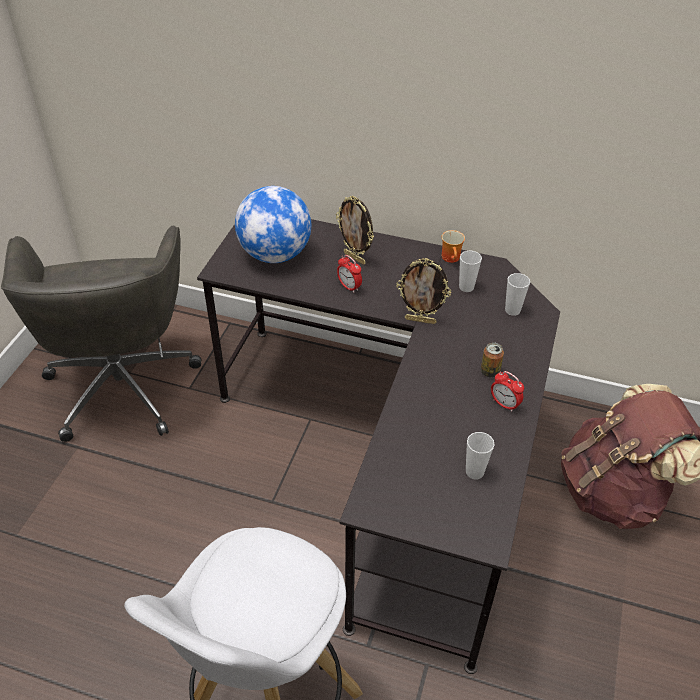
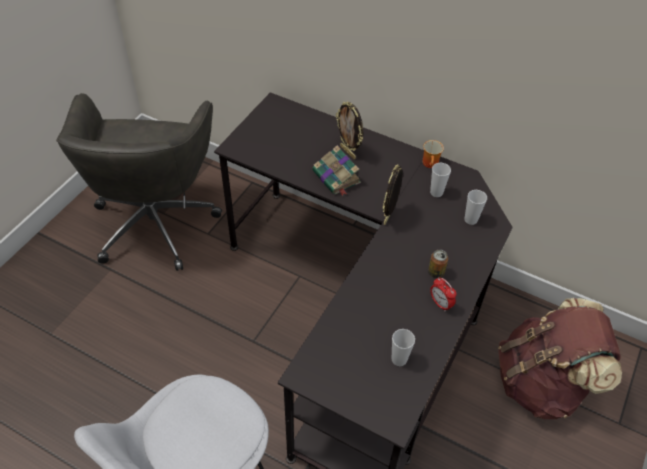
camera: 10 degrees right, 5 degrees up
globe [235,186,311,263] -> none
alarm clock [337,255,362,293] -> book [312,145,361,196]
picture frame [396,258,451,324] -> picture frame turned 90 degrees clockwise [382,164,403,225]

